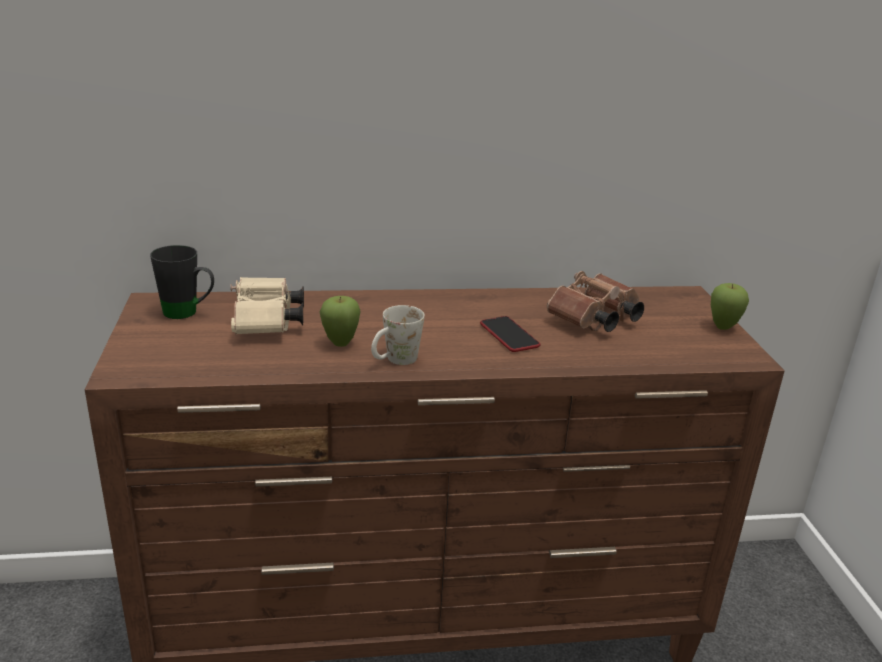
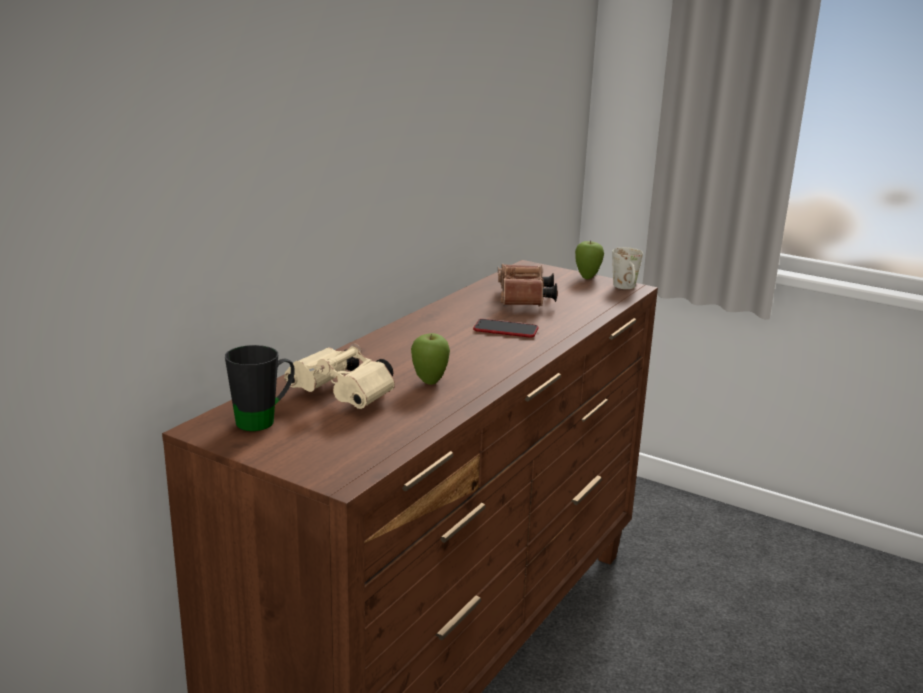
camera: 50 degrees left, 5 degrees down
white mug [371,305,425,365] -> white mug moved to [612,247,643,289]

